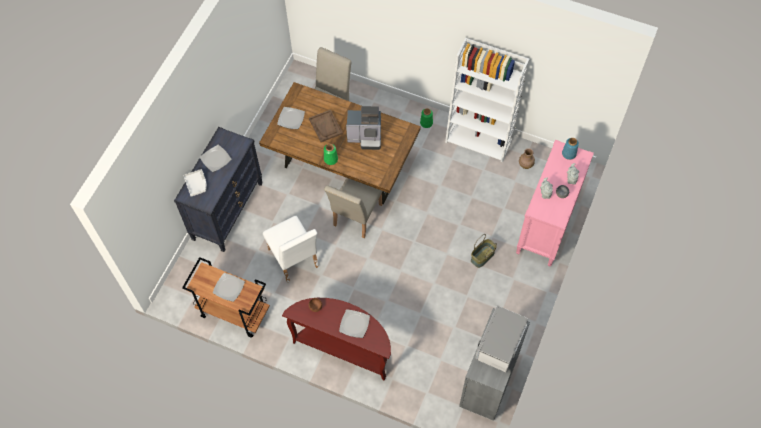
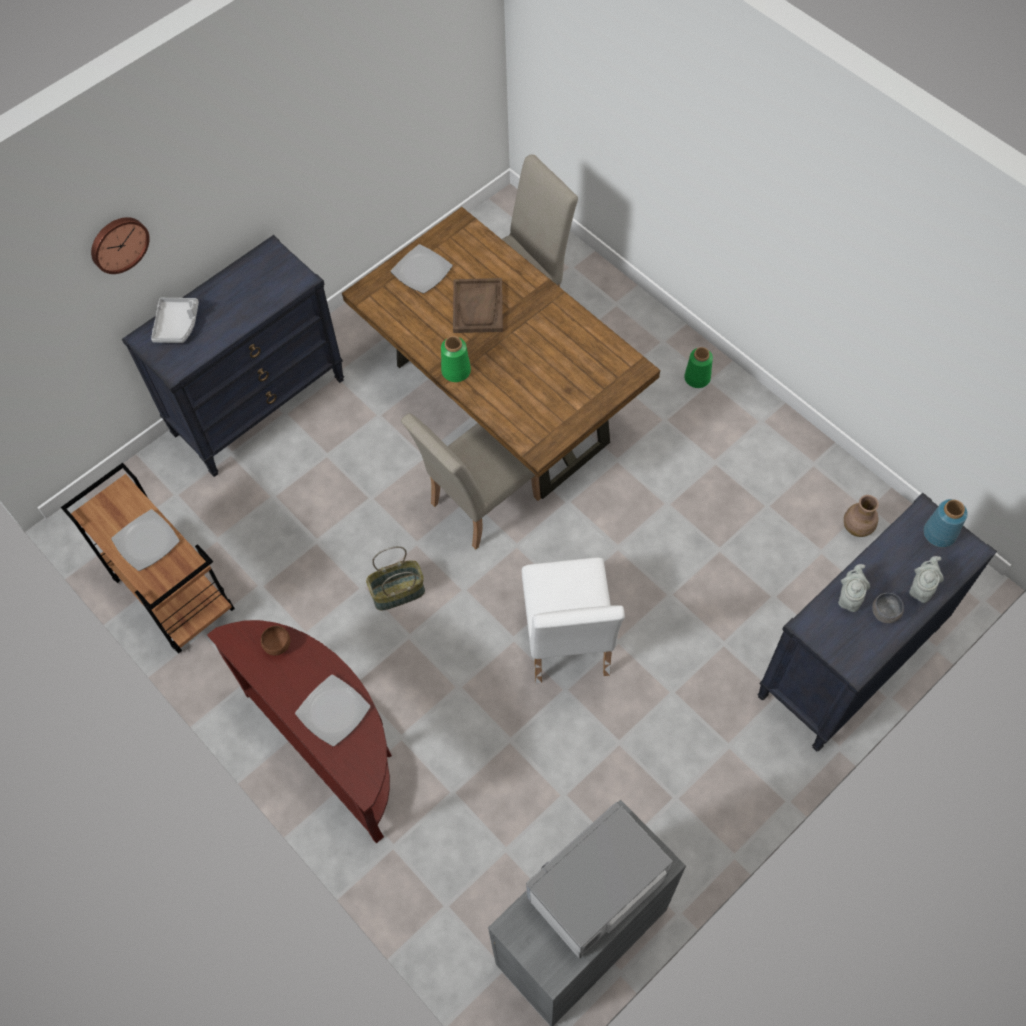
camera: 25 degrees right, 0 degrees up
plate [200,145,232,172] -> none
white chair [263,216,319,283] -> white chair moved to [522,557,625,683]
coffee machine [346,106,381,150] -> none
white bookcase [445,38,529,162] -> none
basket [471,234,497,268] -> basket moved to [366,546,425,610]
pink dresser [516,140,594,266] -> black dresser [757,493,997,751]
none -> wall clock [91,217,150,274]

